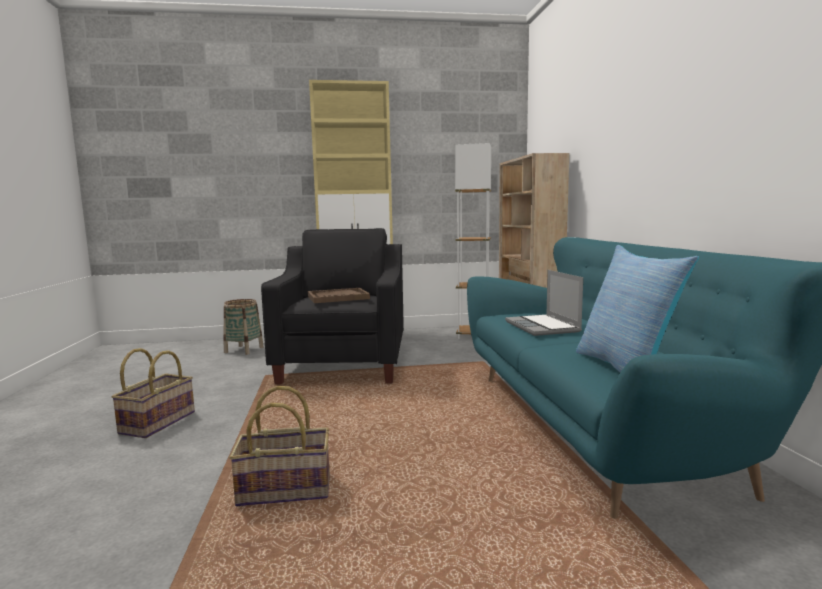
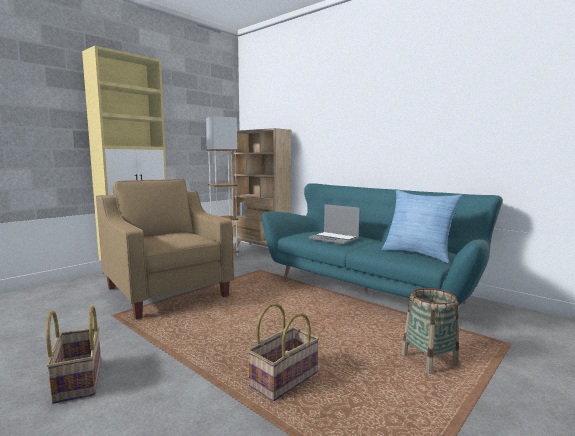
camera: 40 degrees left, 0 degrees up
basket [224,299,264,355] -> basket moved to [401,288,459,374]
black armchair [261,228,404,384] -> beige armchair [96,179,234,319]
brown tray [308,288,370,303] -> none

